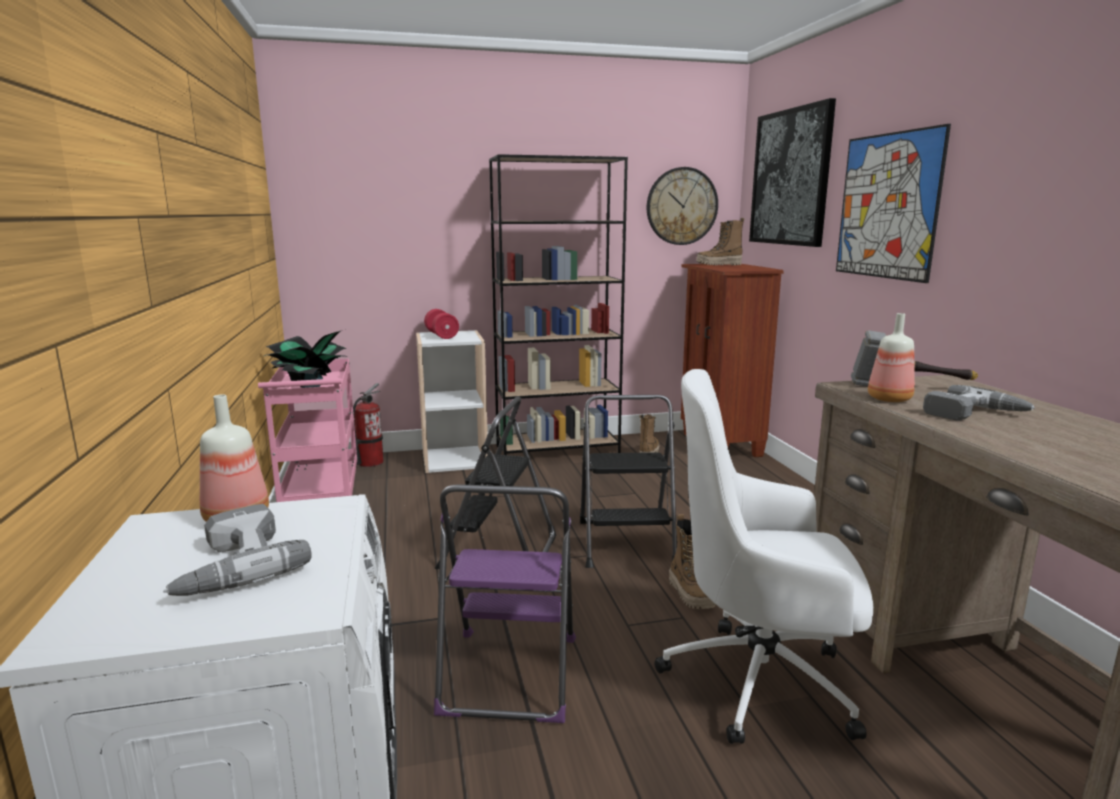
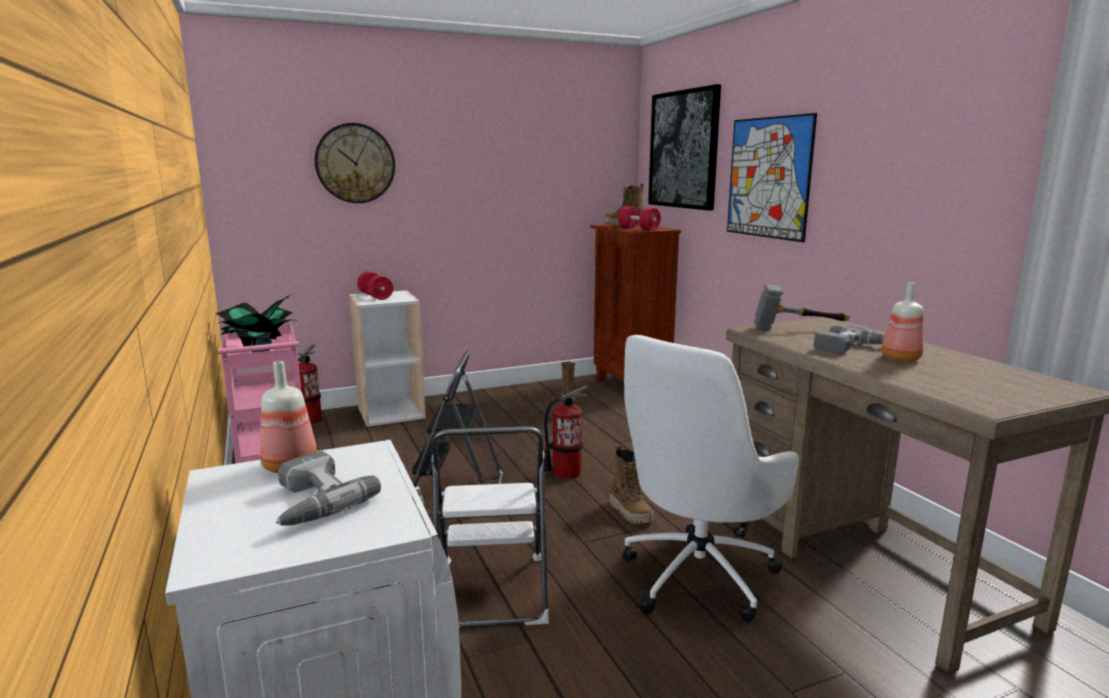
camera: 10 degrees left, 0 degrees up
purple step ladder [434,484,576,723] -> white step ladder [431,426,549,629]
beige bookcase [489,154,628,455] -> none
black step ladder [580,395,677,568] -> fire extinguisher [544,385,589,479]
wall clock [647,167,718,245] -> wall clock moved to [315,123,395,203]
white office chair [655,369,873,744] -> white office chair turned 45 degrees counterclockwise [623,335,799,622]
bottle [868,313,915,402] -> bottle moved to [881,283,923,362]
none -> red dumbbell [618,206,661,230]

